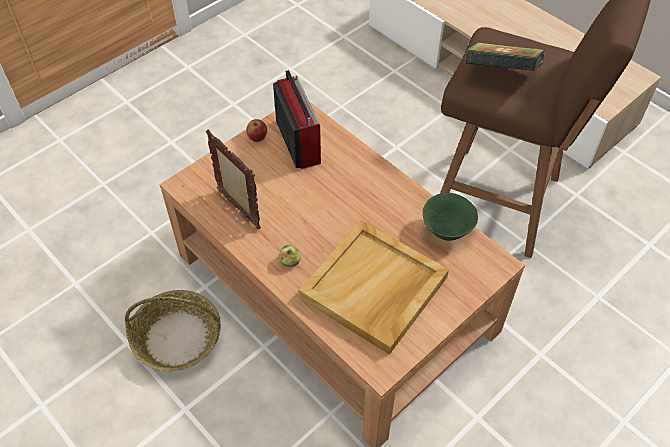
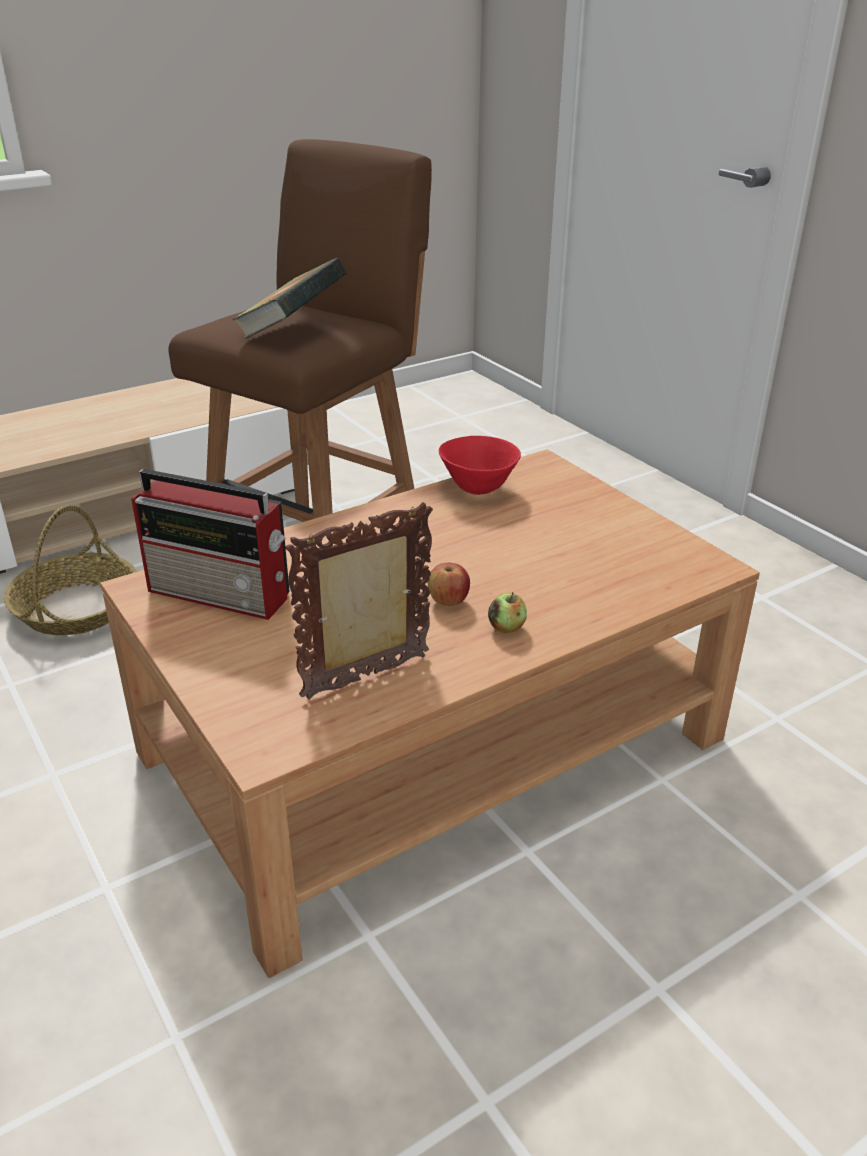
camera: 80 degrees left, 20 degrees down
basket [125,290,221,371] -> basket moved to [4,505,137,635]
apple [246,119,267,142] -> apple moved to [428,563,470,606]
radio [273,70,321,169] -> radio turned 150 degrees counterclockwise [131,469,289,620]
beige tray [299,220,449,355] -> none
green bowl [423,193,478,241] -> red bowl [439,436,521,495]

